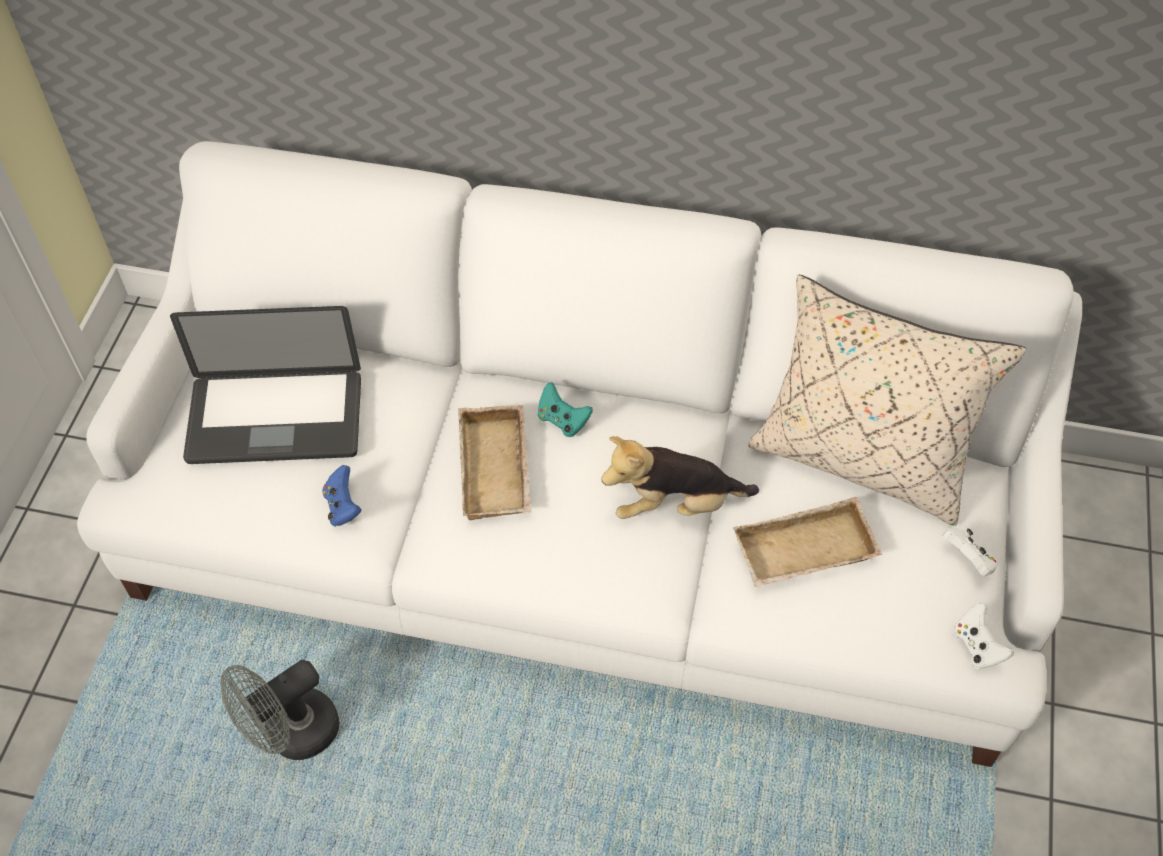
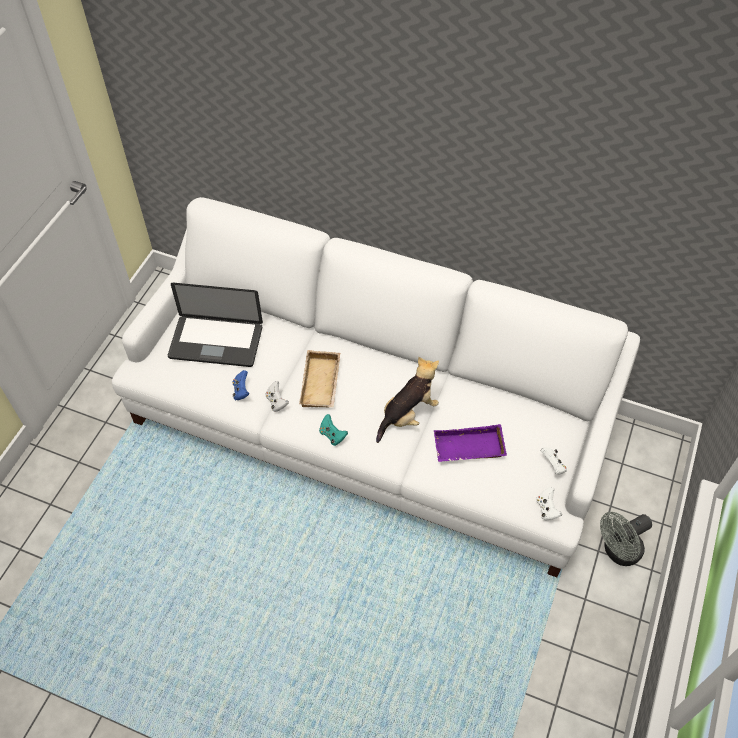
camera: 10 degrees right, 0 degrees up
grey fan [220,659,339,760] -> grey fan moved to [600,512,652,566]
turquoise game controller [538,382,593,437] -> turquoise game controller moved to [319,414,348,446]
plush toy [602,436,759,519] -> plush toy turned 135 degrees clockwise [376,357,439,443]
beige tray [733,497,882,587] -> purple tray [434,424,507,462]
beige pillow [748,275,1026,526] -> none
none -> white game controller [266,381,289,412]

